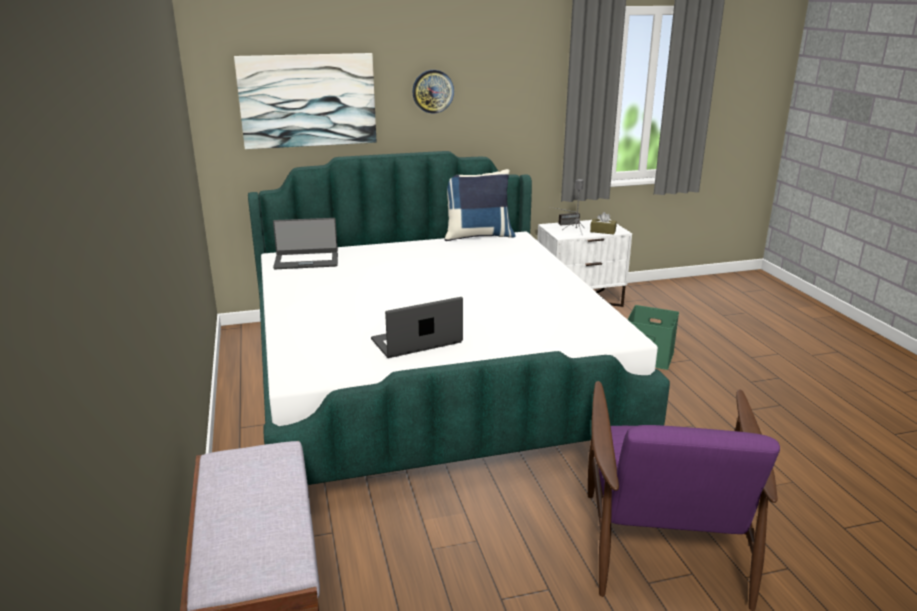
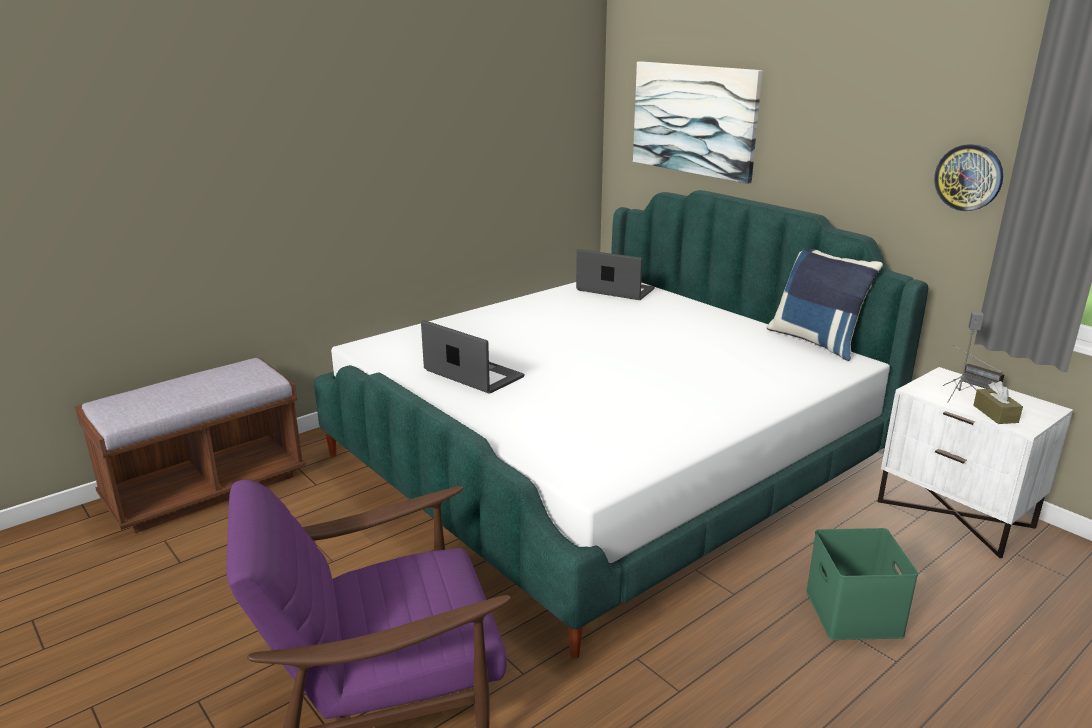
camera: 65 degrees right, 0 degrees up
laptop [273,218,338,269] -> laptop turned 150 degrees clockwise [576,249,655,300]
wall clock [412,70,454,114] -> wall clock moved to [934,144,1003,211]

